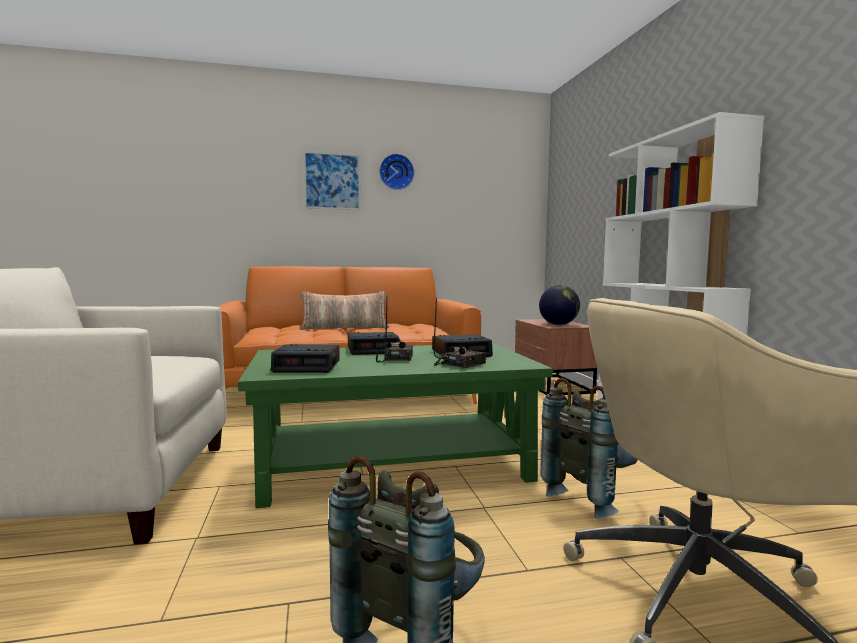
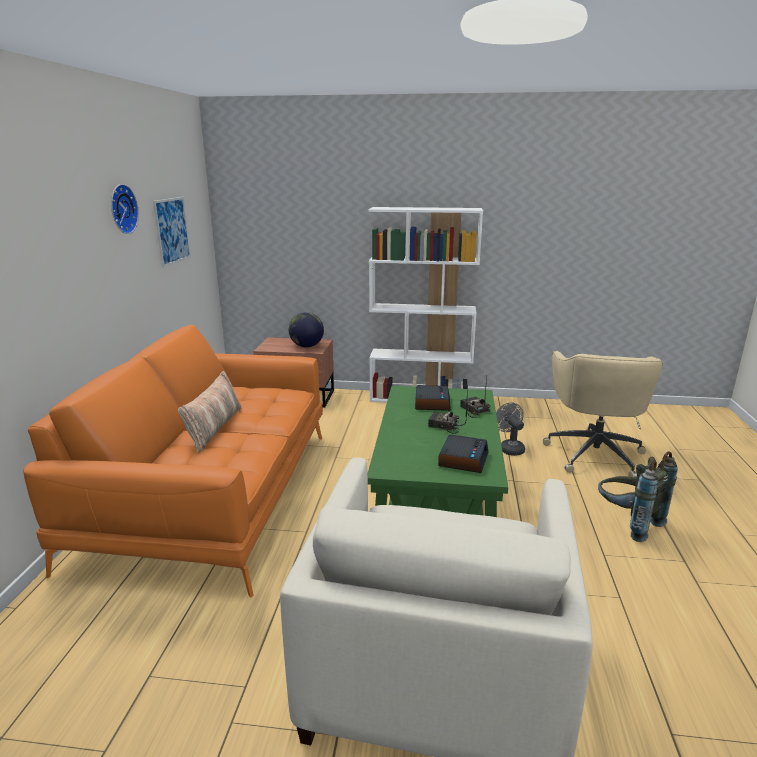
camera: 70 degrees left, 15 degrees up
picture [304,151,361,210] -> picture moved to [153,197,191,267]
alarm clock [348,332,401,355] -> none
grey backpack [541,378,638,518] -> grey fan [496,402,525,456]

